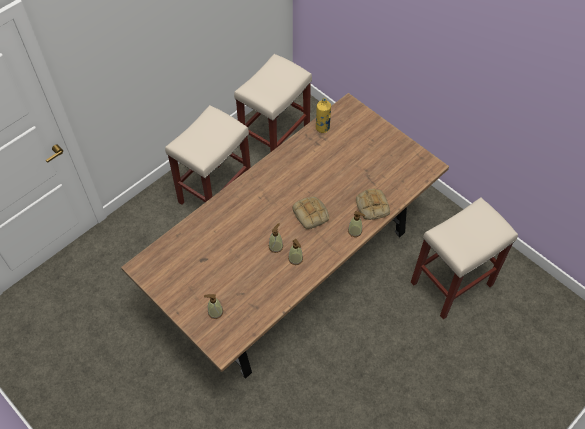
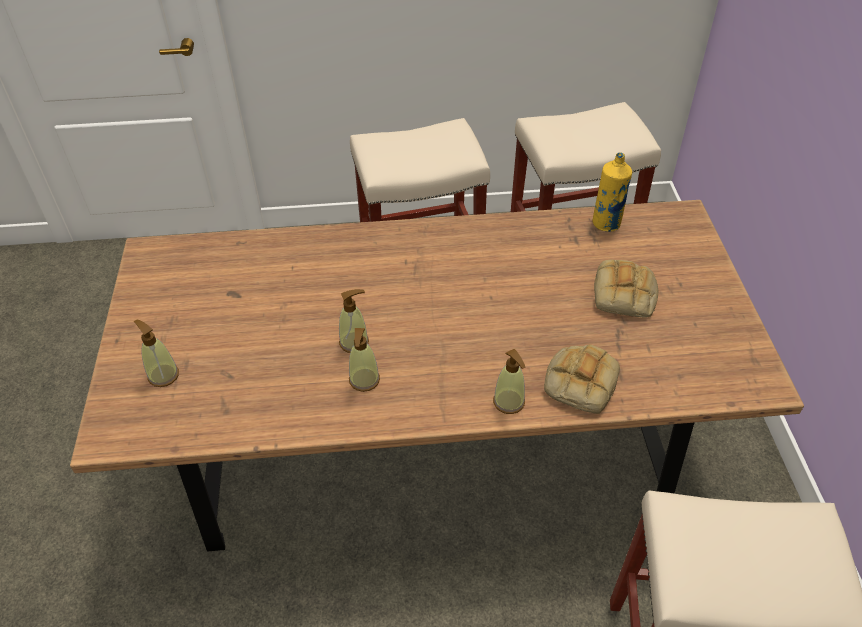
camera: 40 degrees right, 10 degrees down
bread [292,197,329,229] -> bread moved to [594,260,658,317]

